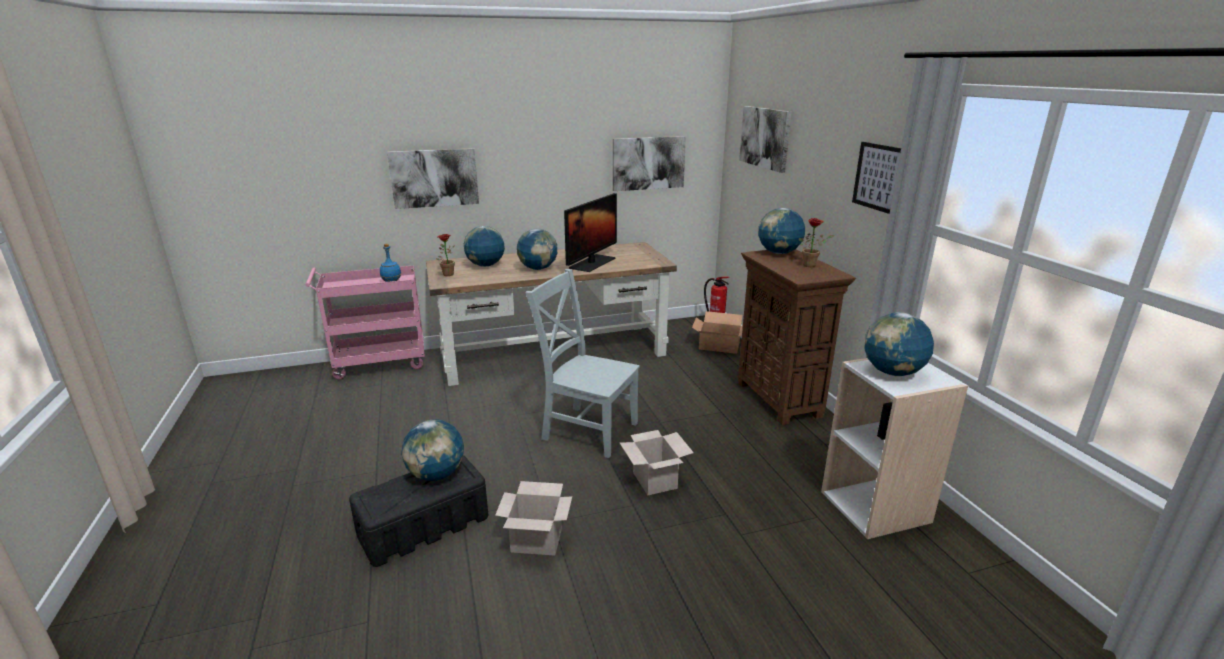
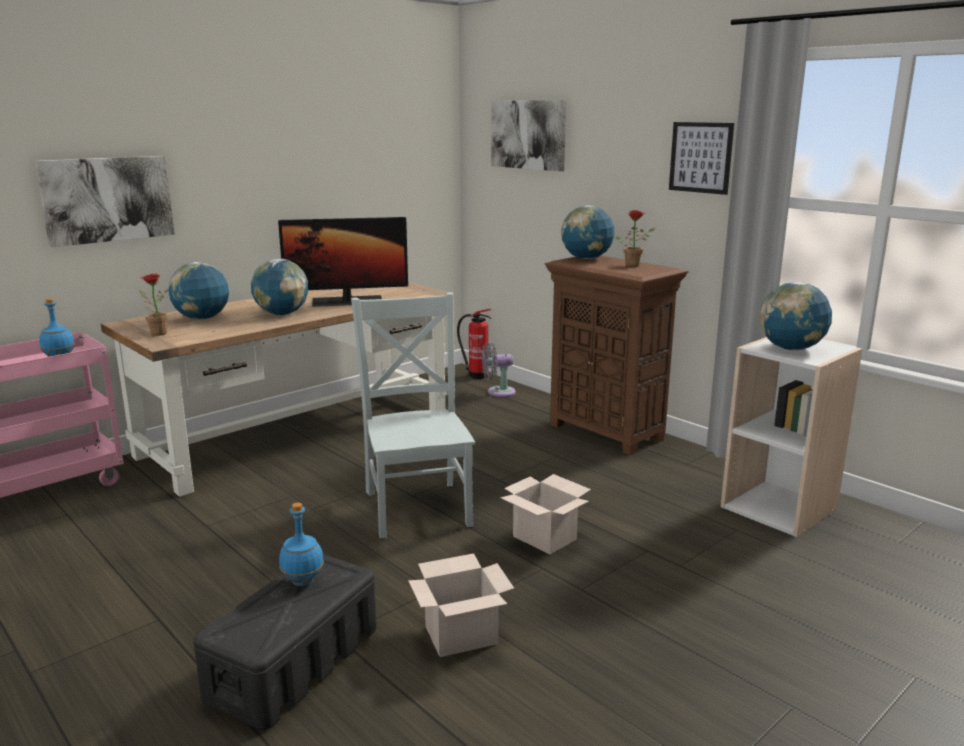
camera: 25 degrees left, 5 degrees down
globe [401,419,464,481] -> blue bottle [279,503,324,586]
grey chair [525,269,640,458] -> grey chair turned 75 degrees clockwise [351,292,475,538]
monitor [564,193,617,272] -> monitor turned 75 degrees clockwise [278,217,408,307]
picture [613,136,686,191] -> none
cardboard box [692,311,743,354] -> grey fan [482,343,516,397]

